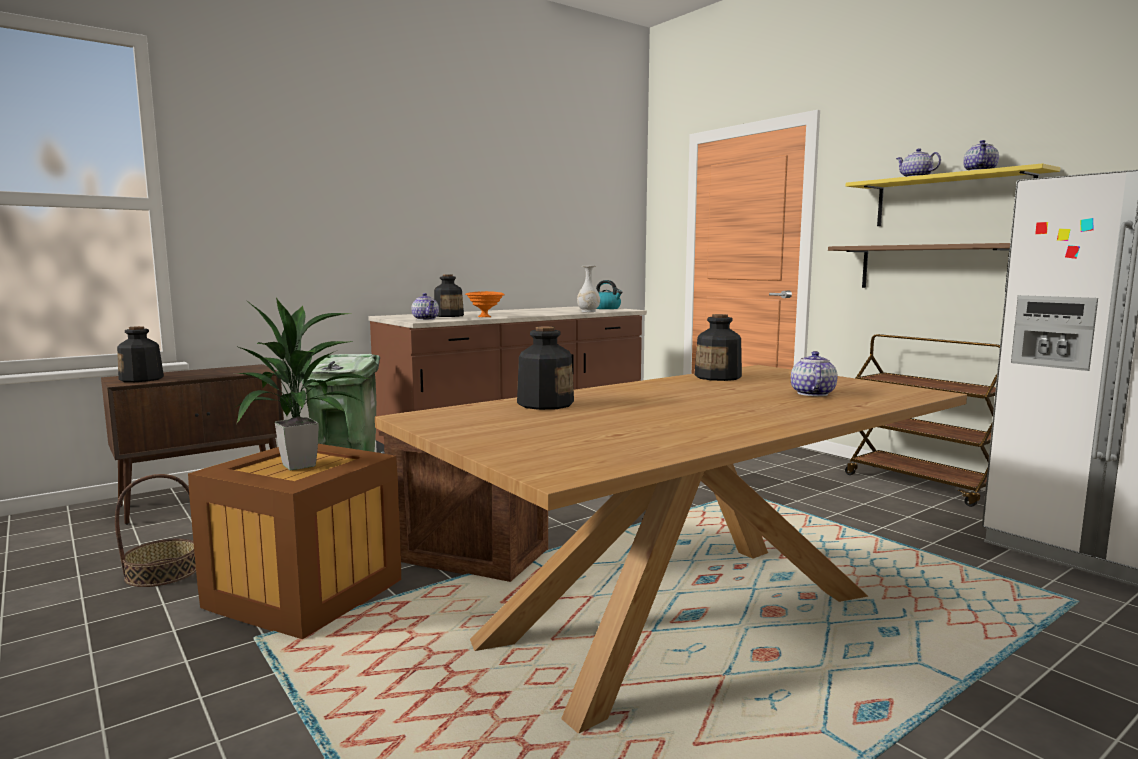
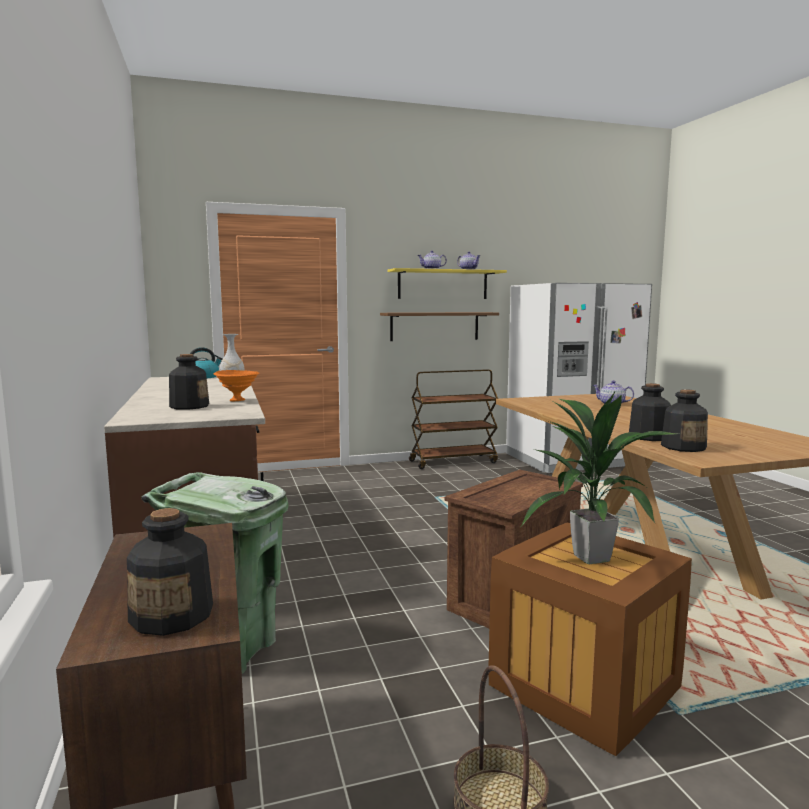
camera: 70 degrees left, 0 degrees up
teapot [412,293,439,320] -> none
bottle [694,314,742,381] -> bottle moved to [661,389,708,452]

